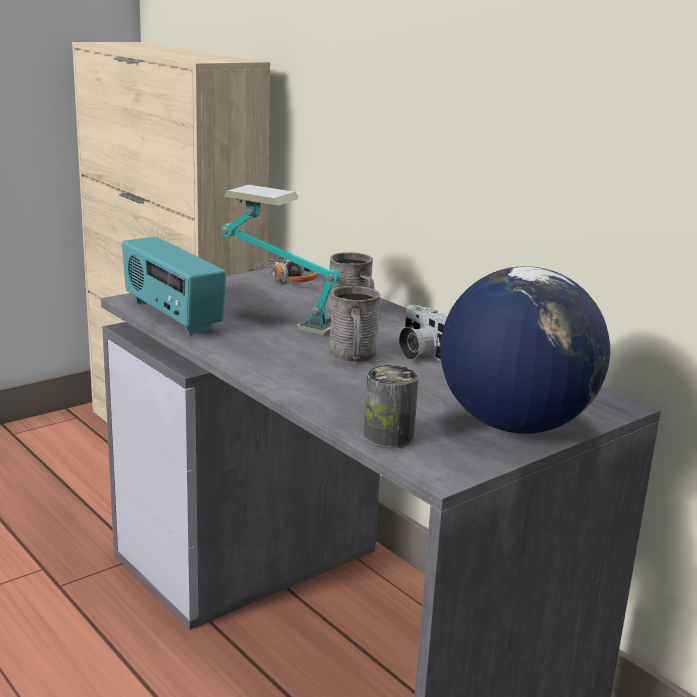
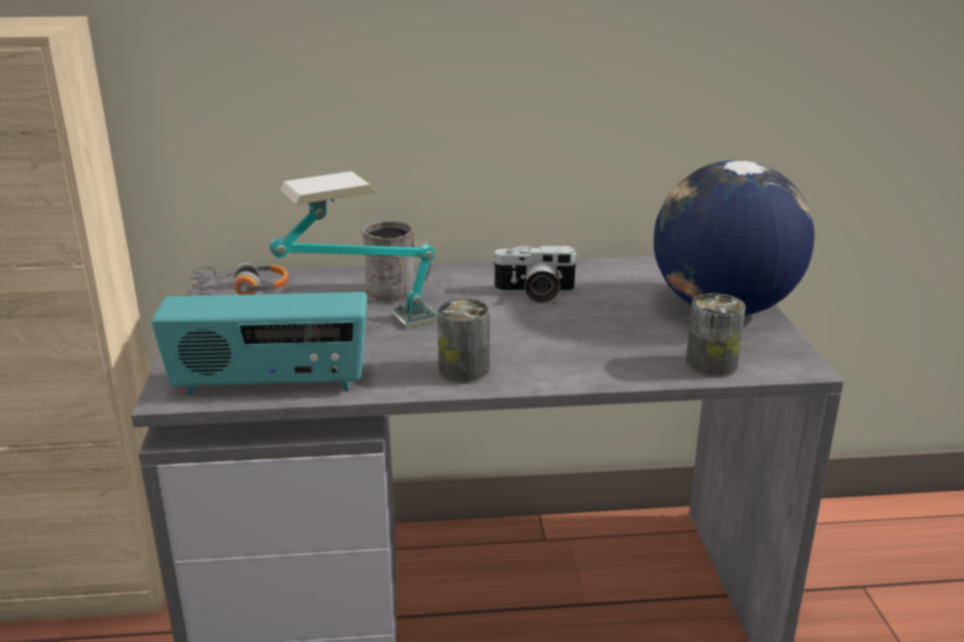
camera: 55 degrees left, 5 degrees up
grey mug [329,286,380,363] -> none
none -> can [437,299,490,384]

